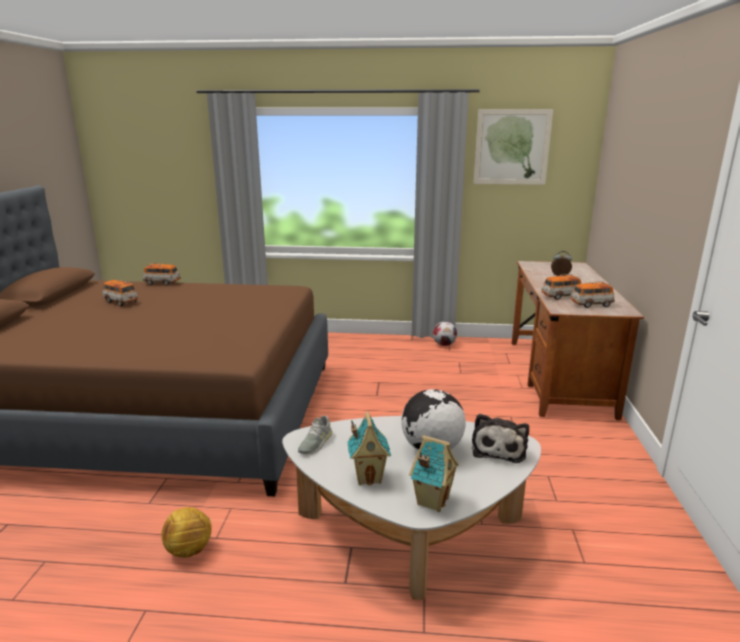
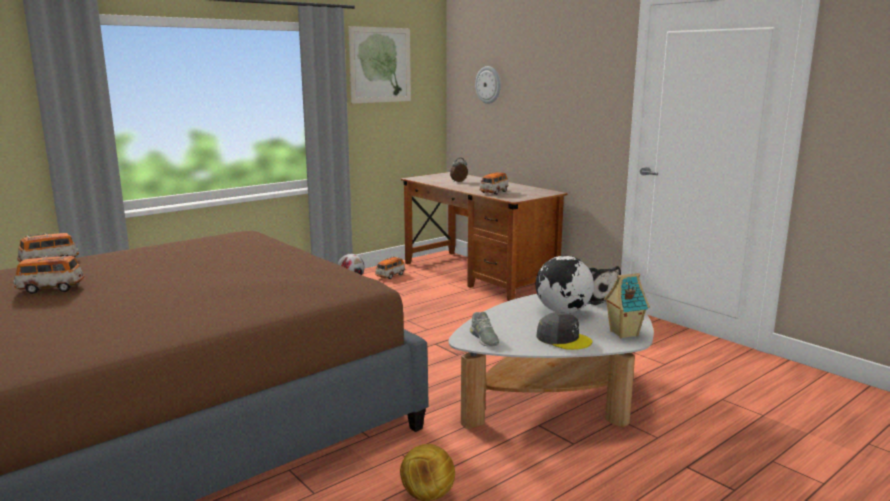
camera: 45 degrees left, 5 degrees down
toy house [347,411,391,485] -> grey cap [536,312,592,350]
toy car [571,281,615,308] -> toy car moved to [375,256,405,279]
none -> wall clock [475,66,501,104]

